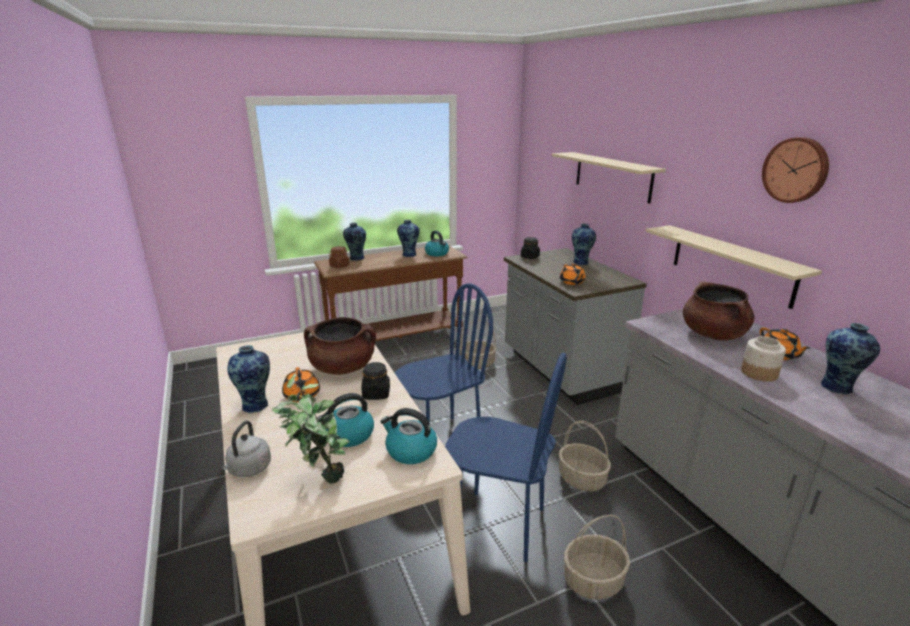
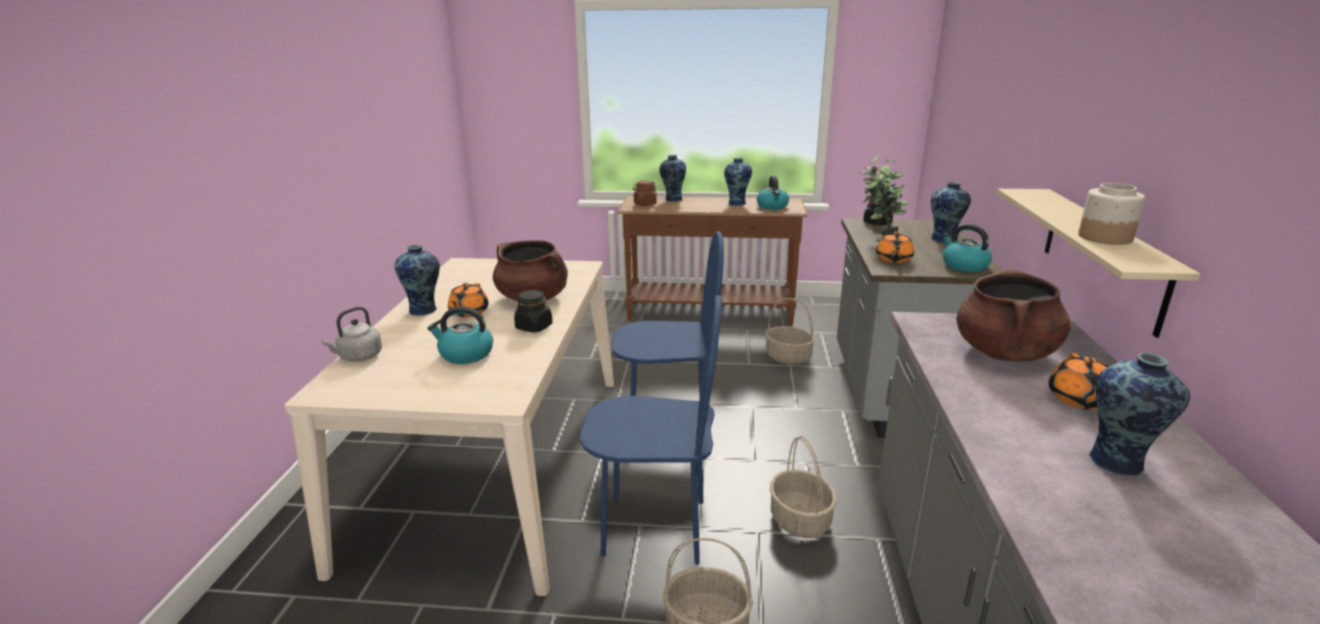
camera: 30 degrees right, 0 degrees up
potted plant [272,373,350,484] -> potted plant moved to [860,156,908,236]
kettle [381,408,437,464] -> kettle moved to [942,224,992,272]
blue chair [445,353,567,562] -> blue chair turned 45 degrees counterclockwise [580,295,722,565]
beige shelf [552,152,666,204] -> none
jar [741,336,786,382] -> jar moved to [1078,183,1145,245]
wall clock [762,137,829,203] -> none

